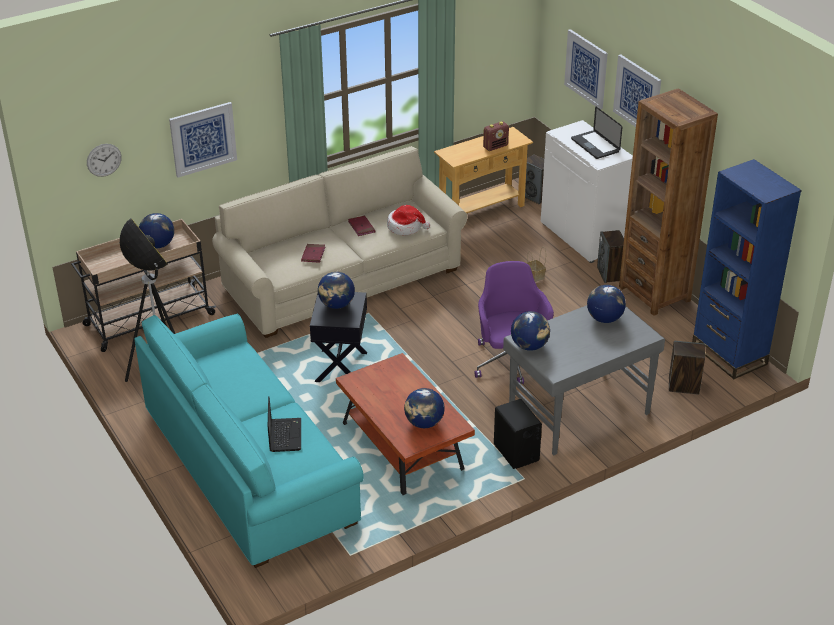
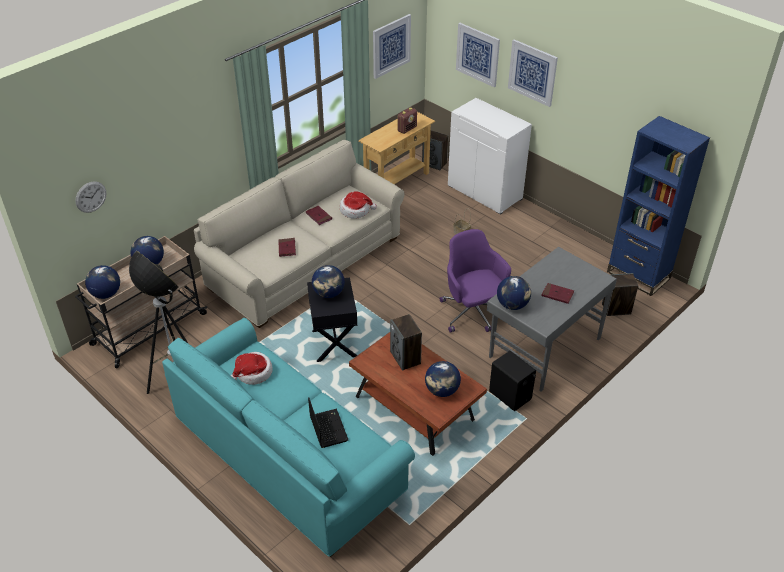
camera: 15 degrees left, 5 degrees up
picture [169,102,237,177] -> picture moved to [373,14,411,79]
laptop [571,107,622,159] -> none
globe [587,285,626,323] -> globe moved to [85,265,120,299]
speaker [597,230,624,283] -> speaker moved to [390,314,422,371]
brown bookcase [619,88,718,316] -> none
none -> hat [231,352,273,385]
none -> red book [542,283,574,304]

